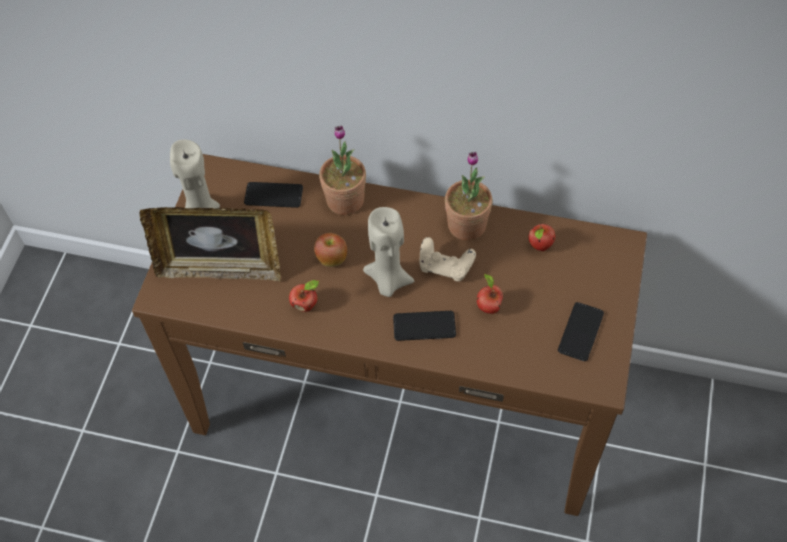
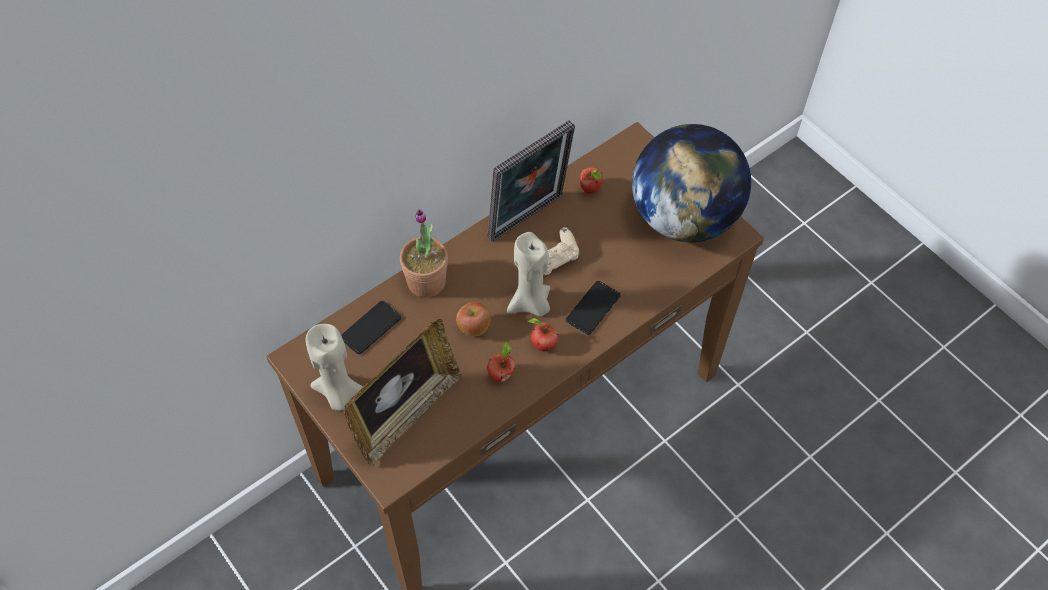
camera: 55 degrees left, 0 degrees up
potted plant [445,152,493,241] -> picture frame [487,120,575,242]
apple [477,273,503,314] -> apple moved to [528,318,559,351]
phone [558,302,604,361] -> globe [632,124,751,242]

